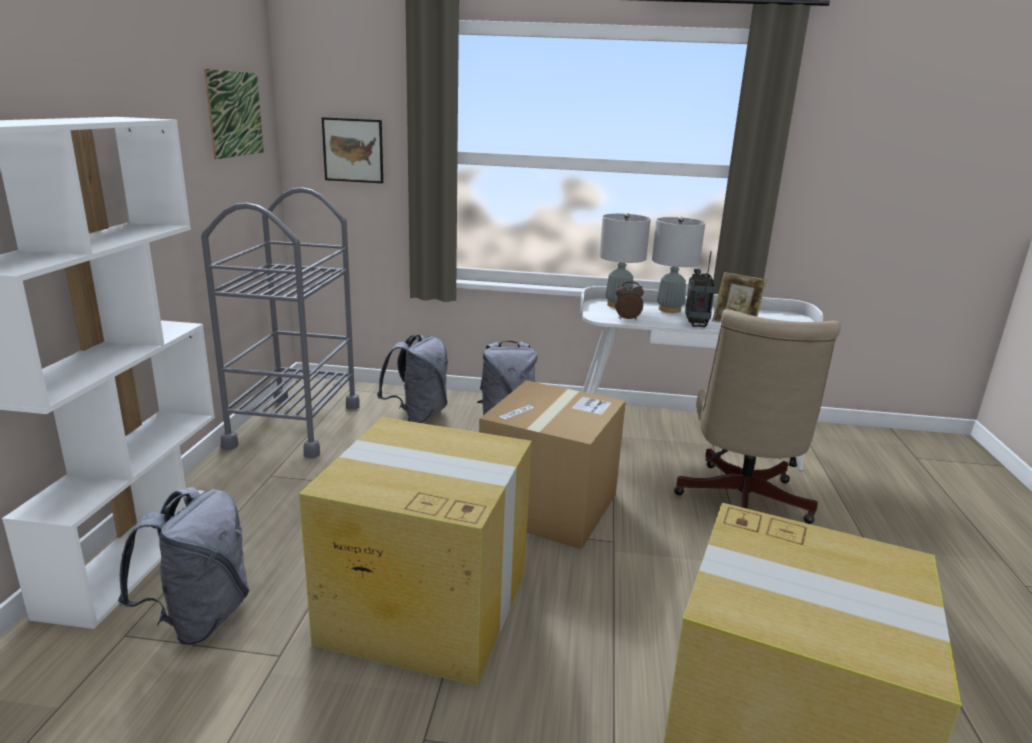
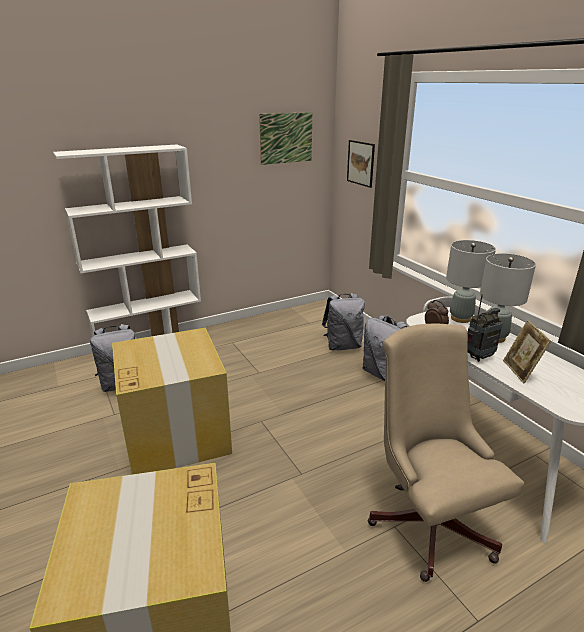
camera: 55 degrees right, 5 degrees up
grey cart [201,187,360,458] -> none
cardboard box [479,380,626,550] -> none
beige office chair [674,309,841,524] -> beige office chair turned 90 degrees clockwise [368,324,524,582]

